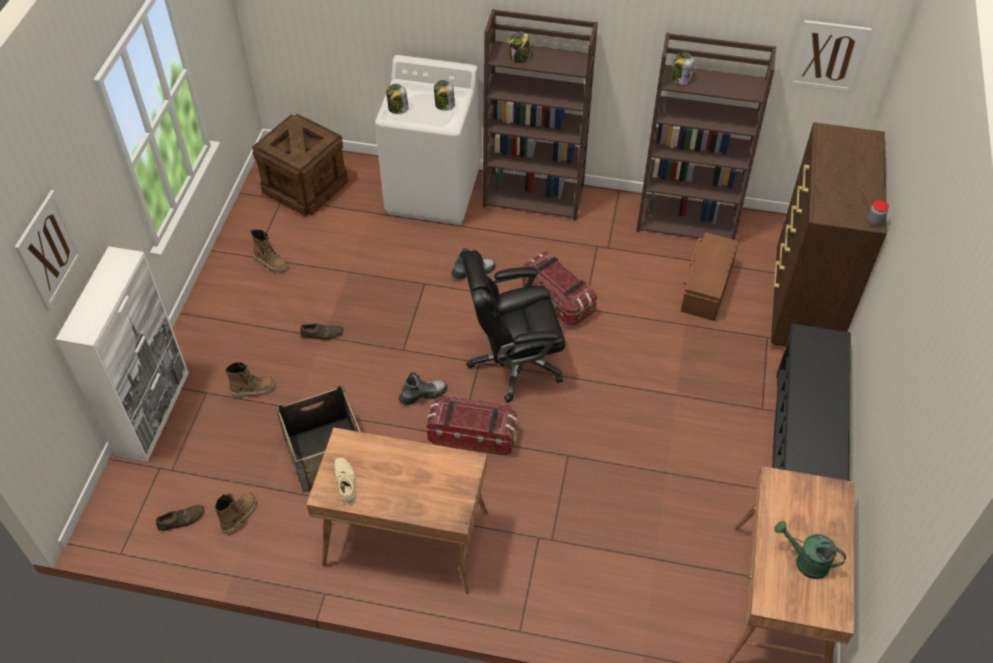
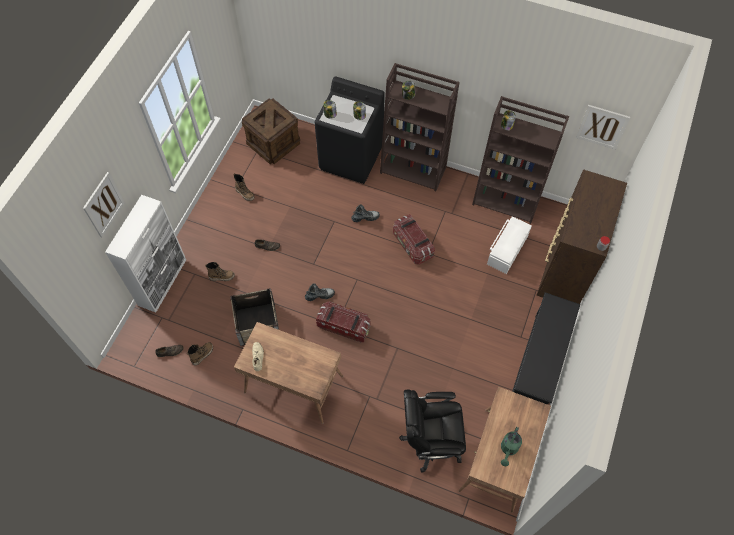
camera: 10 degrees right, 10 degrees up
white washing machine [375,55,480,225] -> black washing machine [315,77,385,184]
black office chair [461,250,565,402] -> black office chair moved to [399,389,466,473]
brown storage box [681,232,739,321] -> white storage box [487,216,532,274]
green watering can [774,521,846,579] -> green watering can turned 105 degrees counterclockwise [501,427,522,466]

